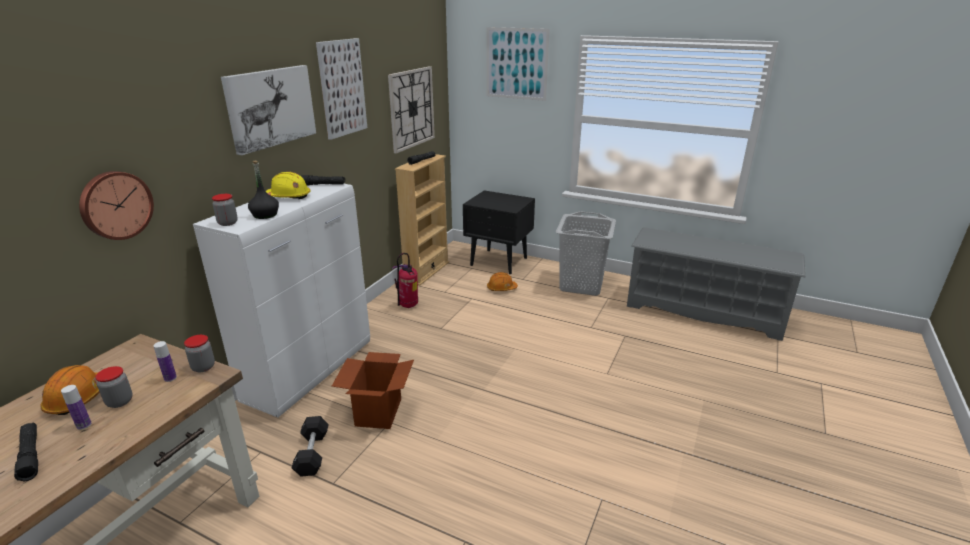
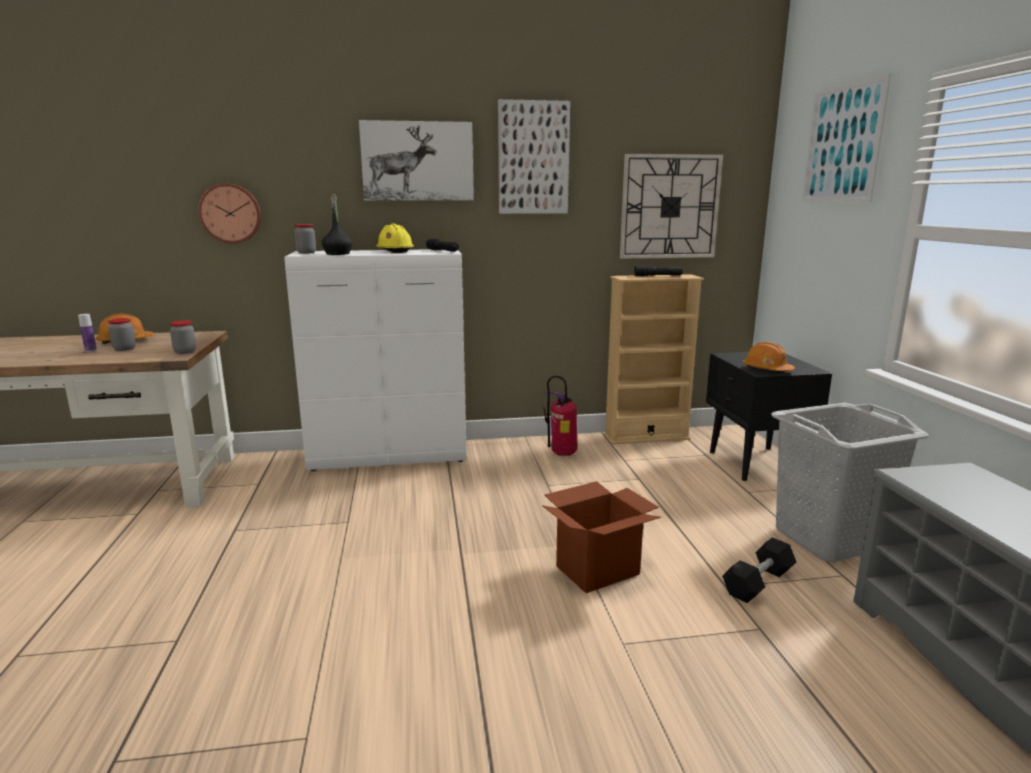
camera: 55 degrees right, 10 degrees down
black flashlight [14,423,38,481] -> none
bottle [154,341,177,382] -> none
black dumbbell [292,416,329,477] -> black dumbbell moved to [722,538,796,603]
cardboard box [332,352,414,429] -> cardboard box moved to [542,481,661,593]
orange hard hat [487,272,518,291] -> orange hard hat moved to [743,342,795,371]

